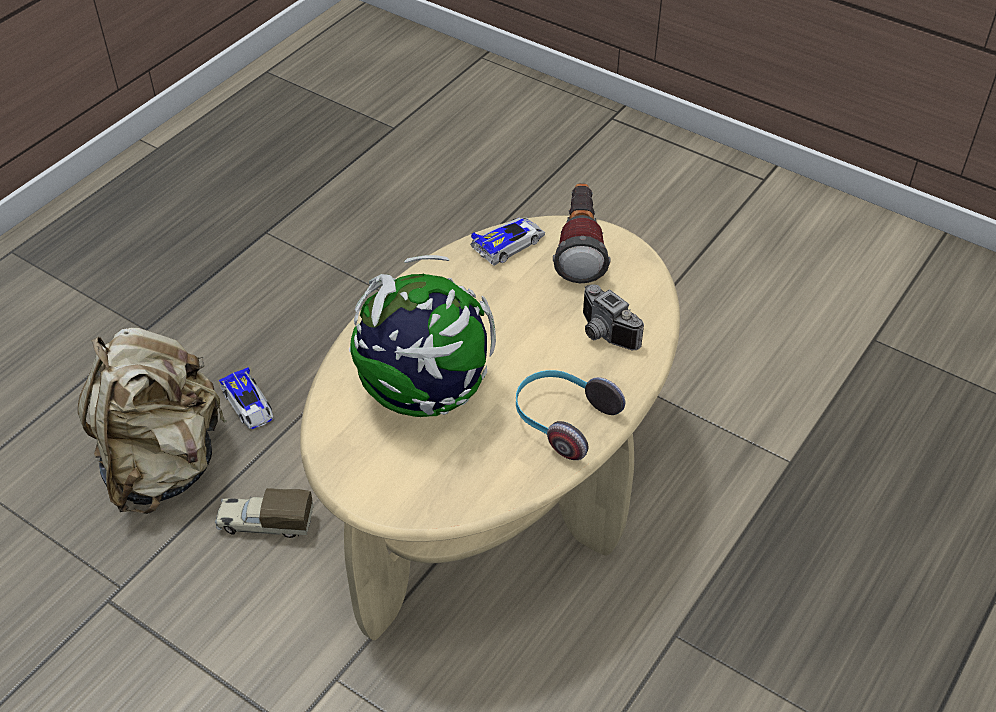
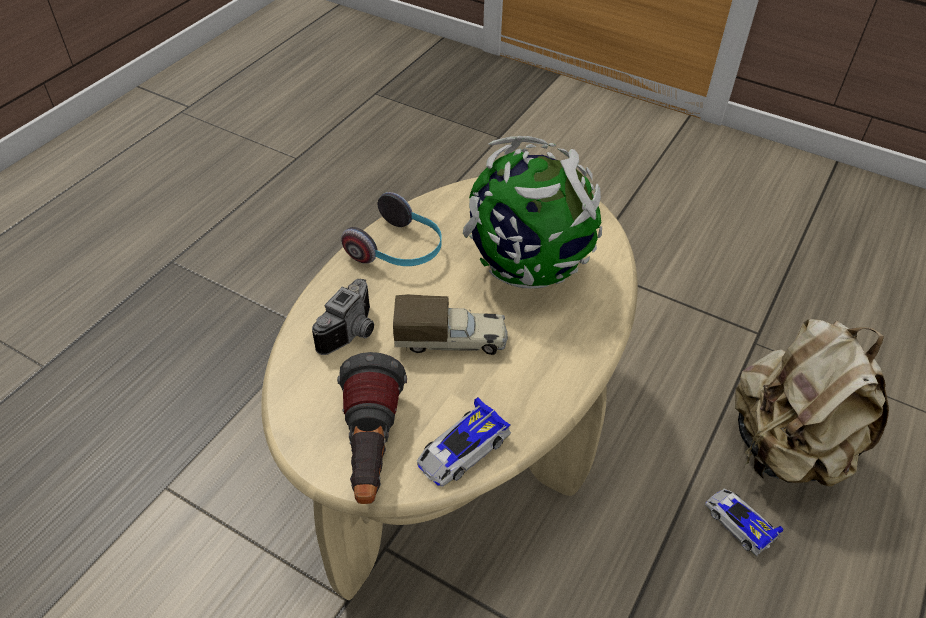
camera: 175 degrees right, 0 degrees up
toy truck [215,488,313,538] -> toy truck moved to [393,294,508,355]
camera [583,284,644,350] -> camera turned 75 degrees clockwise [312,279,374,355]

